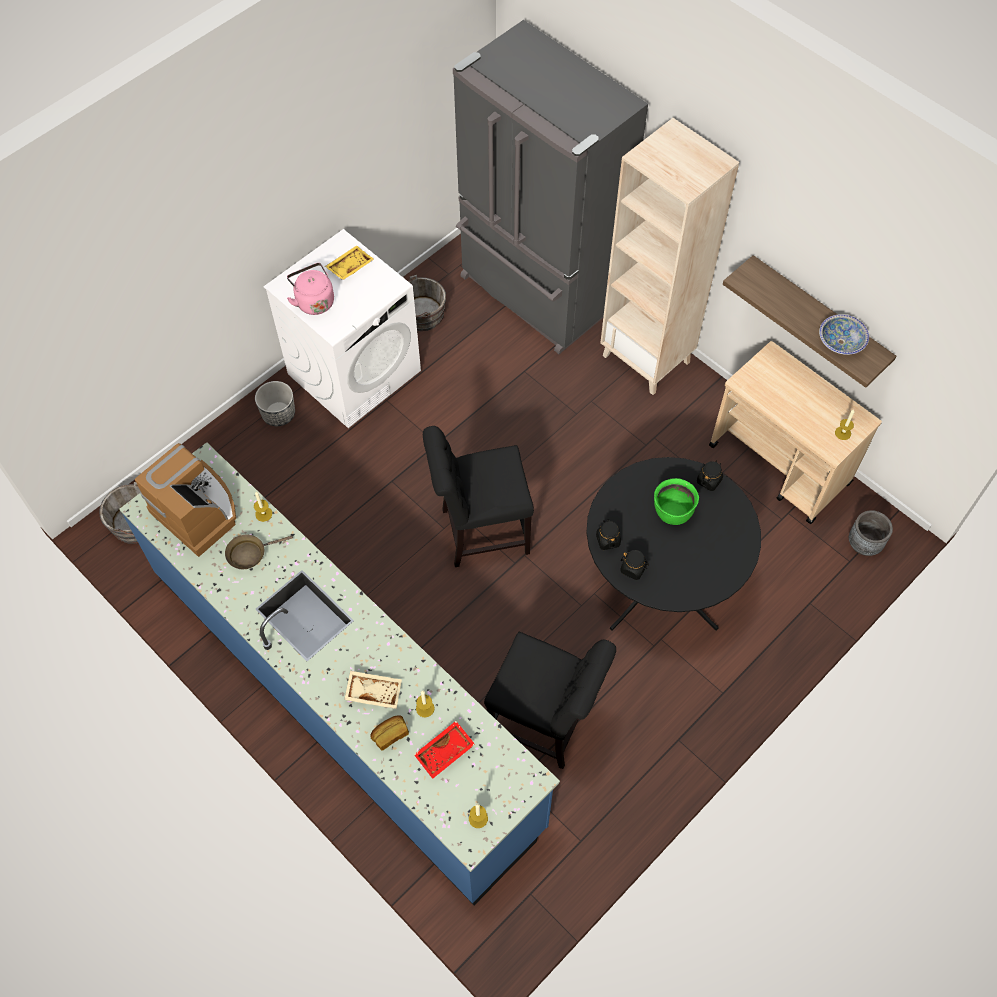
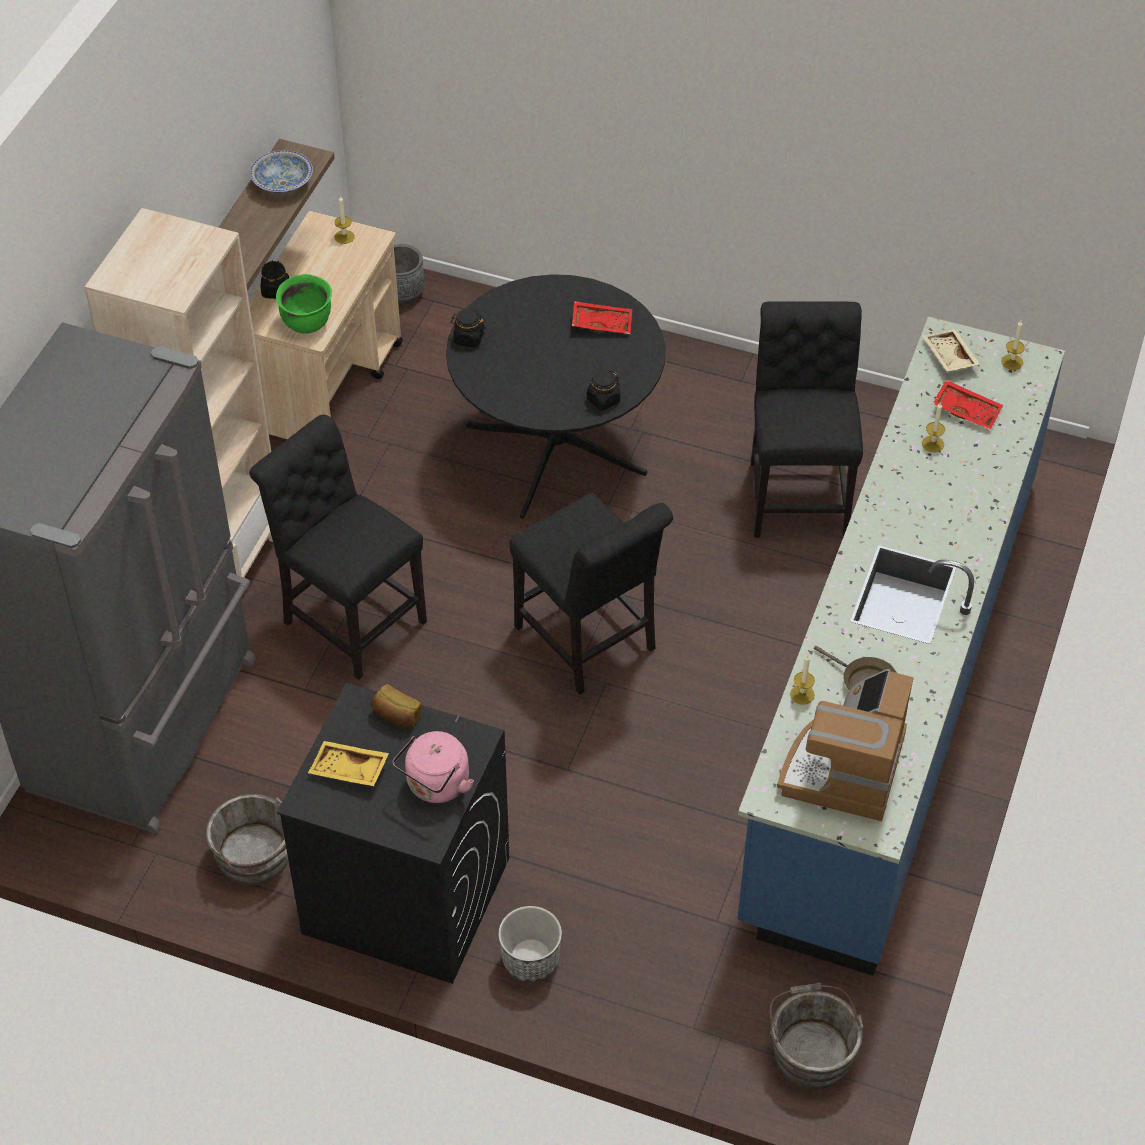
camera: 115 degrees left, 10 degrees down
white washing machine [264,229,421,428] -> black washing machine [277,683,509,984]
beige tray [344,671,402,709] -> beige tray moved to [922,329,981,372]
bread [370,715,409,751] -> bread moved to [371,684,421,729]
black jar [620,550,649,580] -> black jar moved to [261,260,289,299]
green cooking pot [654,478,699,525] -> green cooking pot moved to [276,274,332,333]
none -> black chair [249,415,427,680]
none -> red tray [572,301,632,334]

